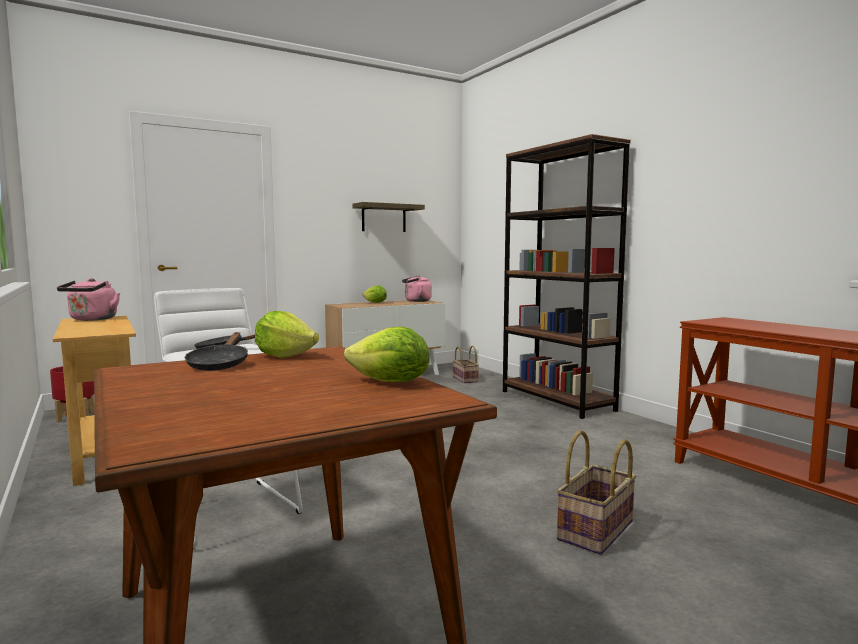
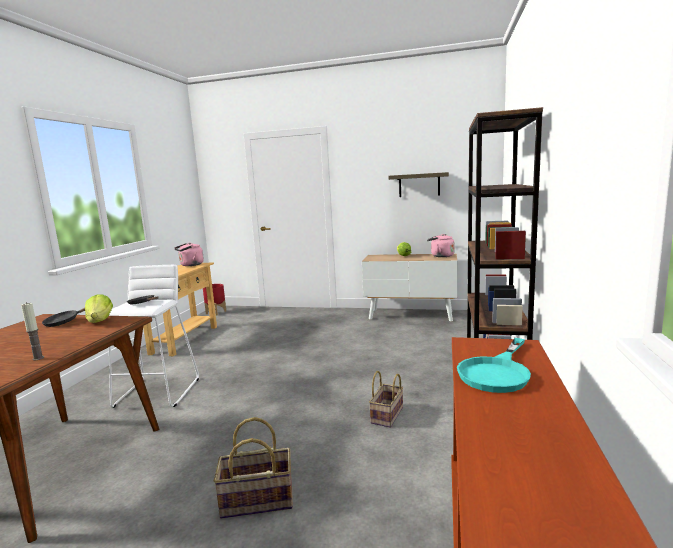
camera: 45 degrees right, 5 degrees up
lettuce [344,327,430,382] -> candle [21,302,44,360]
basket [453,345,479,383] -> basket moved to [369,371,403,428]
none -> turquoise frying pan [457,338,531,393]

